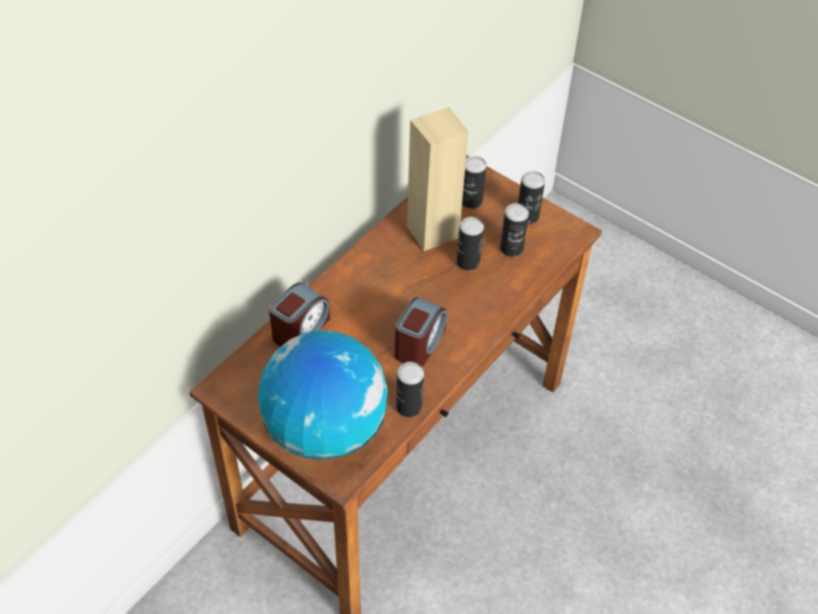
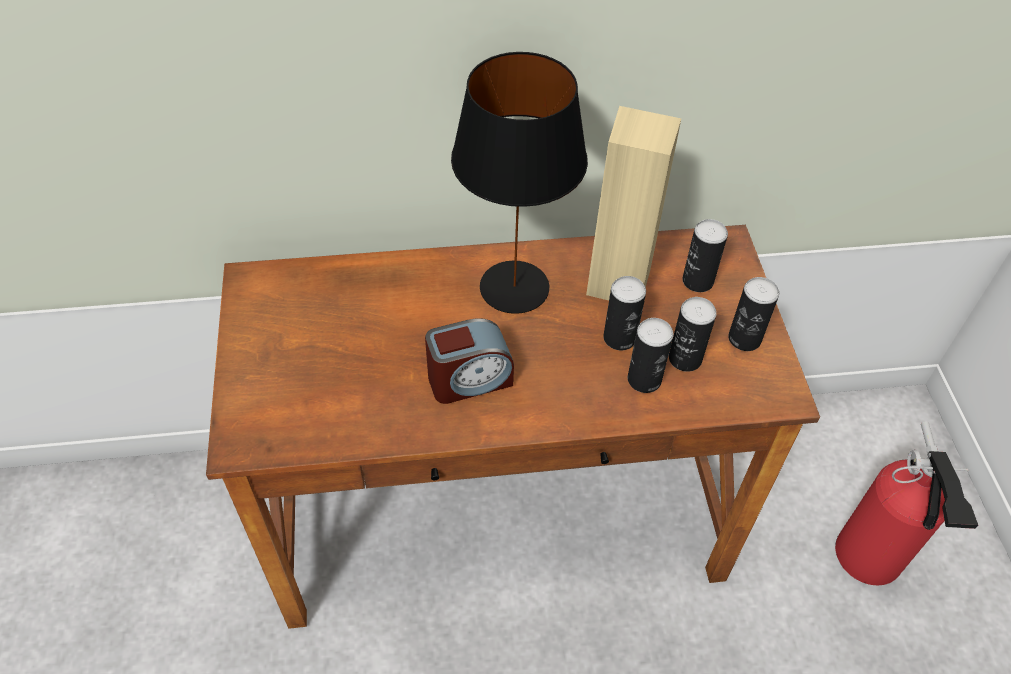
camera: 45 degrees right, 0 degrees up
globe [258,330,388,460] -> none
alarm clock [269,283,330,347] -> none
can [396,362,424,417] -> can moved to [627,318,674,393]
none -> black table lamp [451,52,588,314]
none -> fire extinguisher [835,421,978,585]

